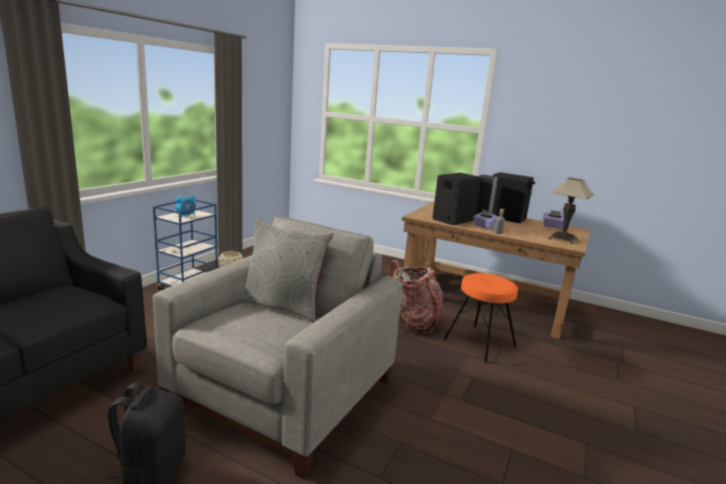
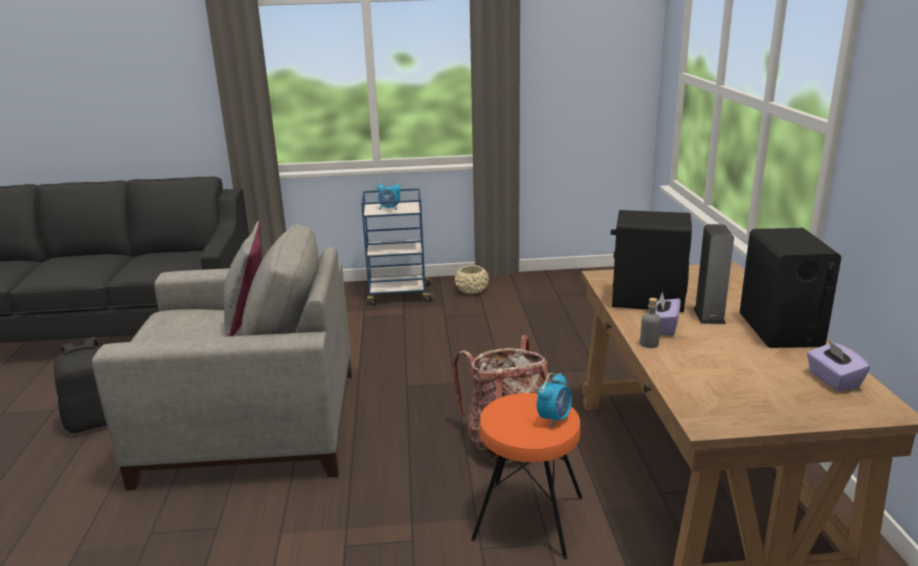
camera: 60 degrees right, 5 degrees up
table lamp [548,177,594,244] -> none
none -> alarm clock [537,373,572,428]

